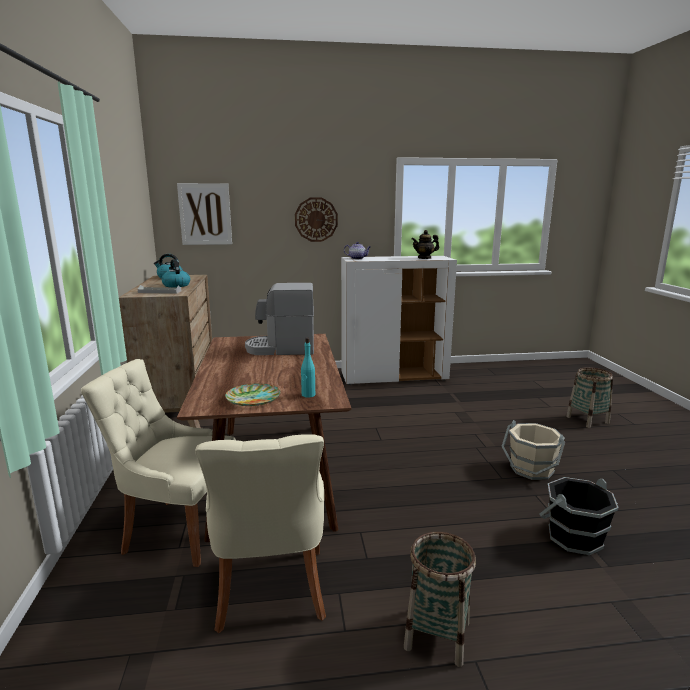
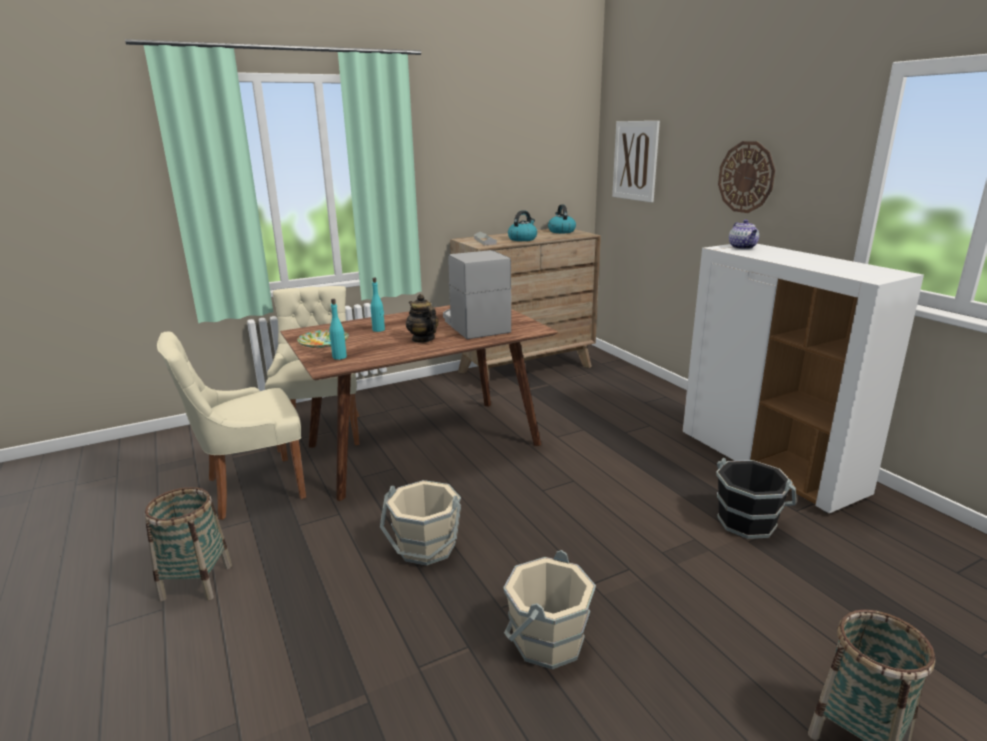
camera: 70 degrees right, 5 degrees up
teapot [412,230,439,259] -> teapot moved to [406,294,438,343]
black bucket [539,477,619,555] -> black bucket moved to [716,458,797,539]
none -> turquoise bottle [371,278,385,332]
none -> beige bucket [380,480,461,566]

